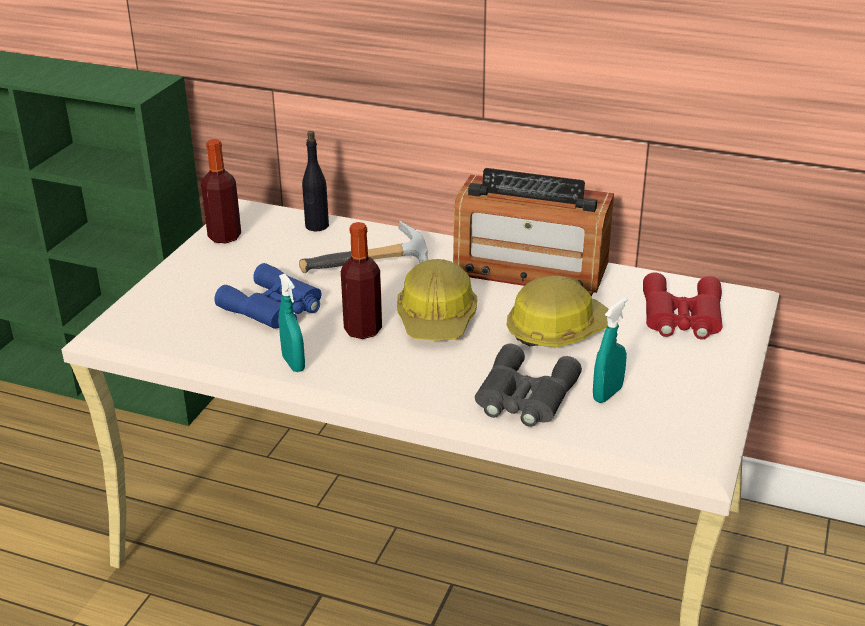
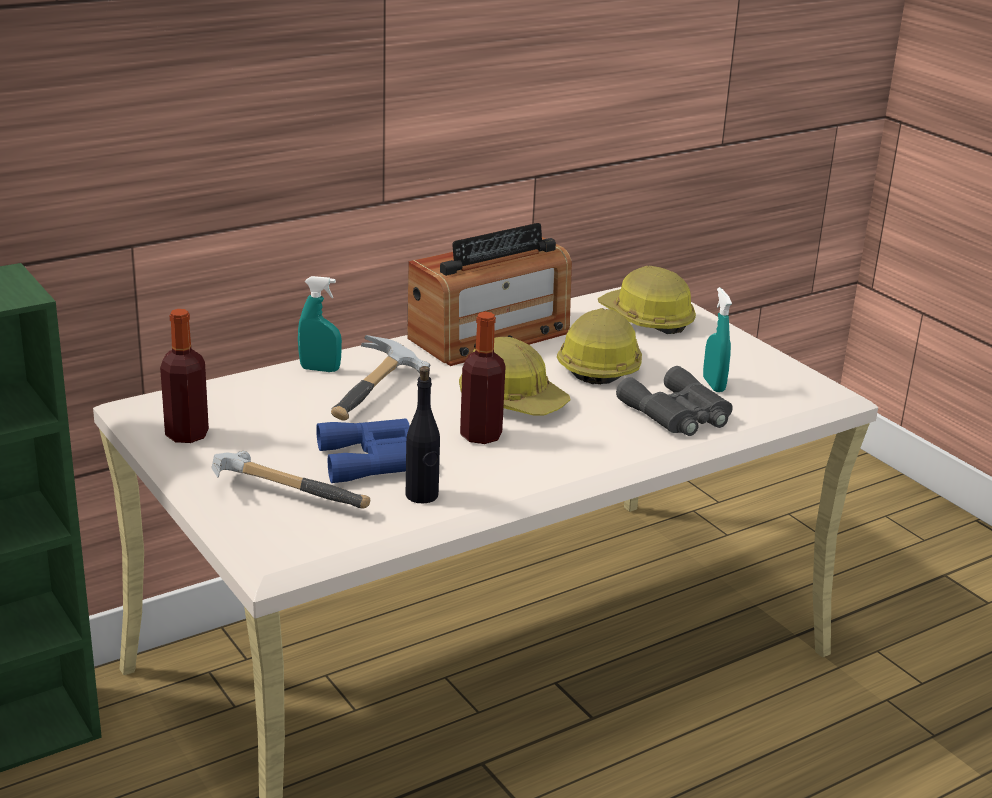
camera: 55 degrees left, 5 degrees down
turquoise spray bottle [279,274,305,372] -> turquoise spray bottle moved to [298,276,342,372]
black bottle [302,131,329,231] -> black bottle moved to [406,366,440,504]
red binoculars [643,272,722,339] -> hard hat [598,266,696,334]
none -> hammer [211,451,370,509]

